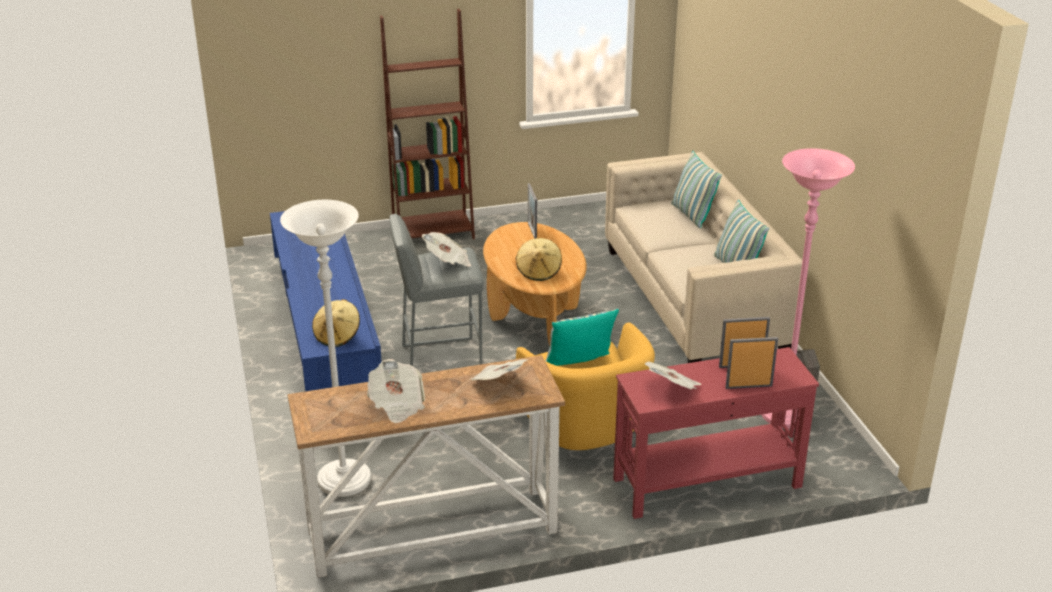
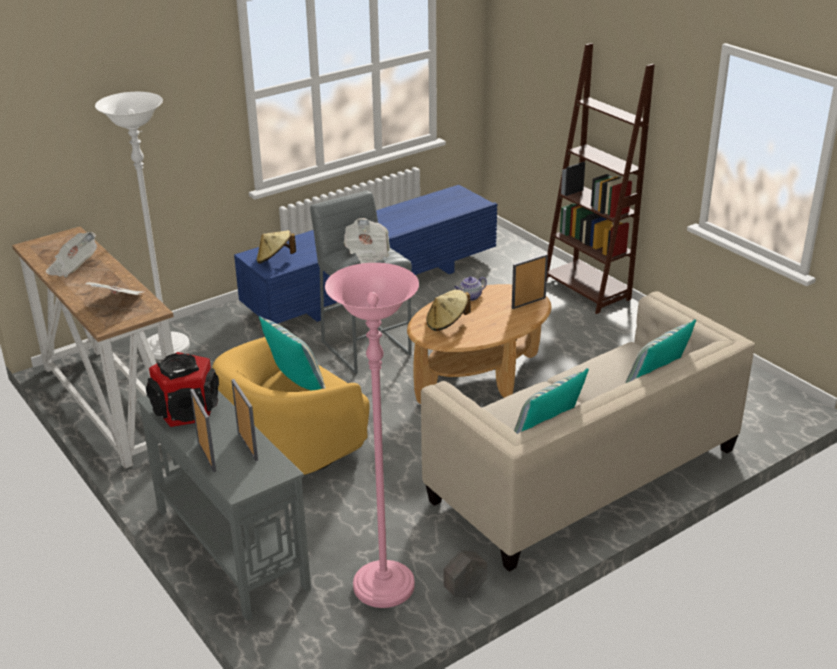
camera: 70 degrees right, 0 degrees up
red console table [613,347,819,519] -> grey console table [137,390,311,621]
newspaper [645,362,701,390] -> speaker [146,352,219,427]
none -> teapot [454,277,487,301]

